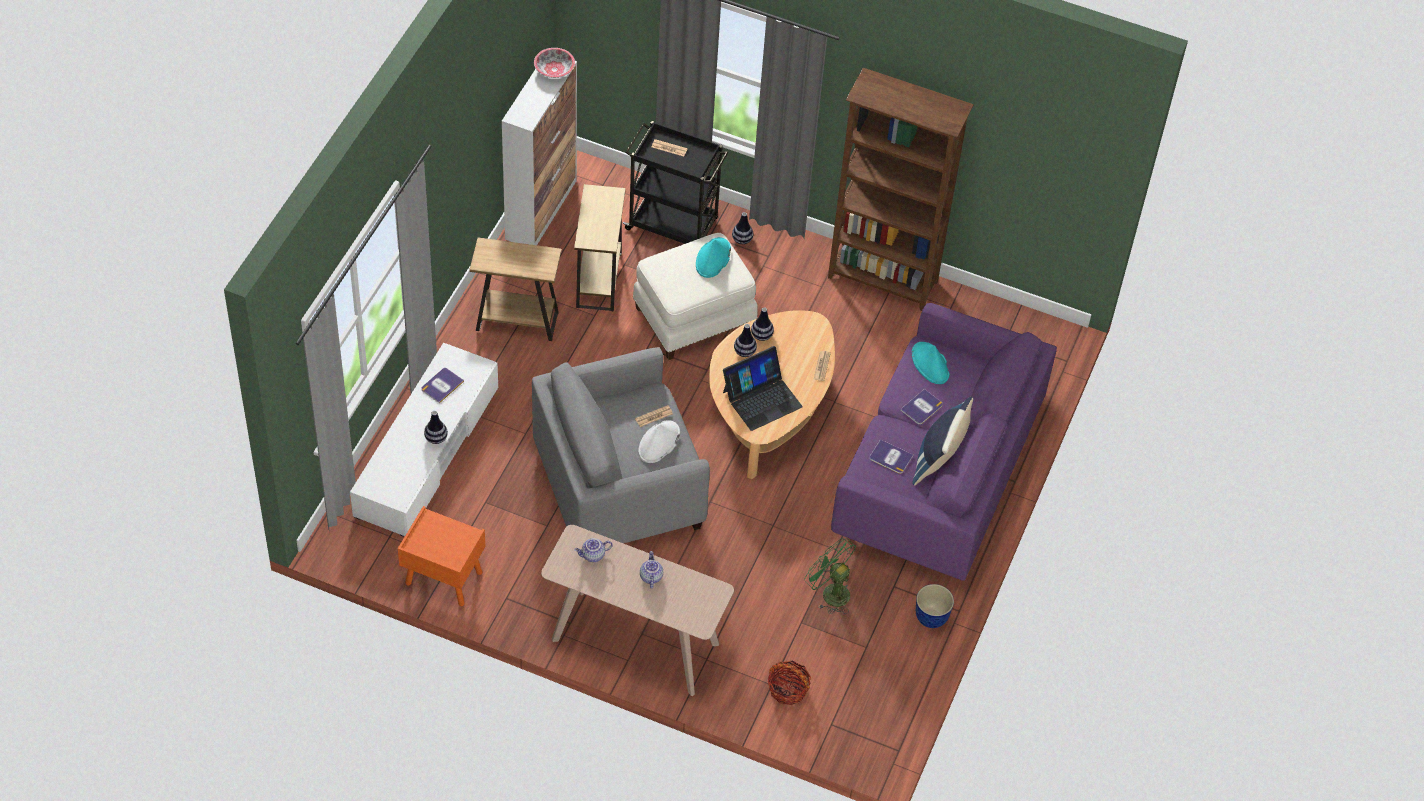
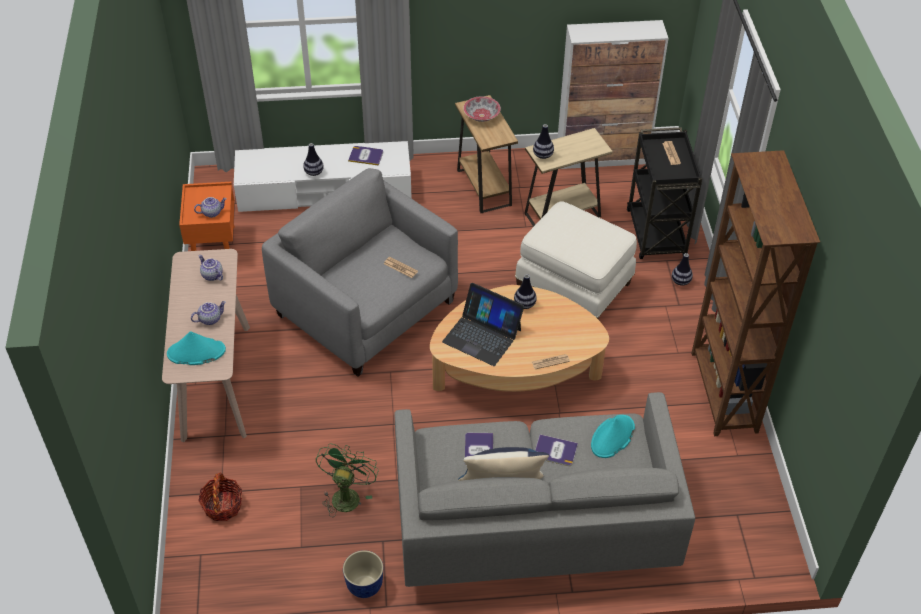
camera: 65 degrees right, 5 degrees down
bowl [534,48,575,78] -> bowl moved to [463,96,501,122]
white hat [638,420,680,463] -> none
turquoise hat [696,237,731,278] -> turquoise hat moved to [167,332,226,365]
vase [751,307,774,341] -> vase moved to [533,124,554,159]
purple sofa [831,303,1057,581] -> grey sofa [394,392,695,587]
none -> teapot [194,197,227,218]

